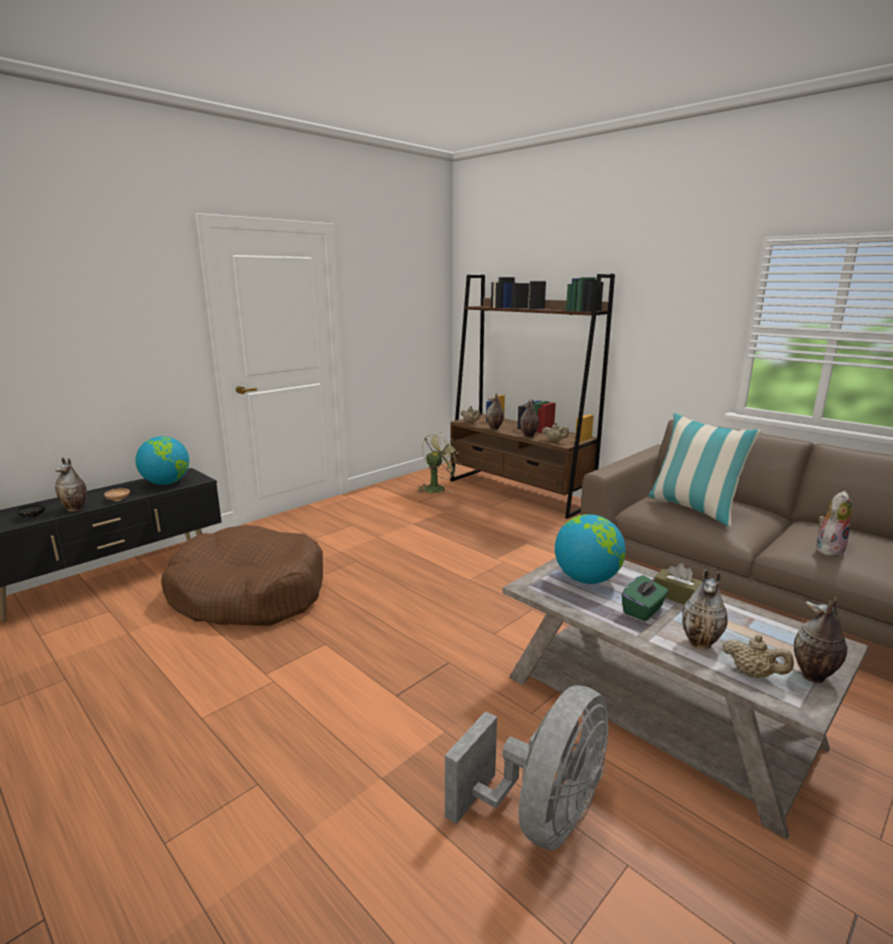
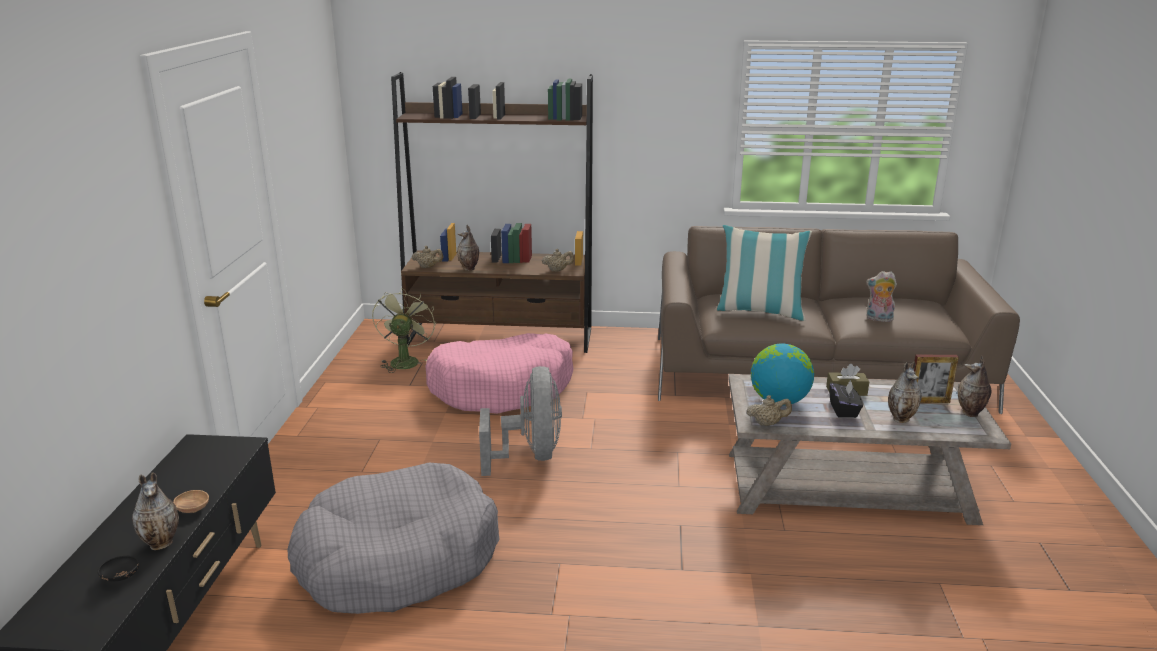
camera: 40 degrees left, 5 degrees up
globe [135,436,189,485] -> none
brown dog bed [161,525,323,625] -> grey dog bed [288,463,500,614]
grey fan [445,686,608,850] -> grey fan moved to [479,366,562,476]
vase [520,399,539,438] -> none
green tissue box [622,575,669,621] -> black tissue box [830,379,863,418]
beige teapot [723,635,794,678] -> beige teapot moved to [746,395,792,426]
plush toy [817,491,853,556] -> plush toy turned 90 degrees counterclockwise [866,271,897,322]
none -> pink dog bed [425,333,573,414]
none -> picture frame [914,355,959,403]

